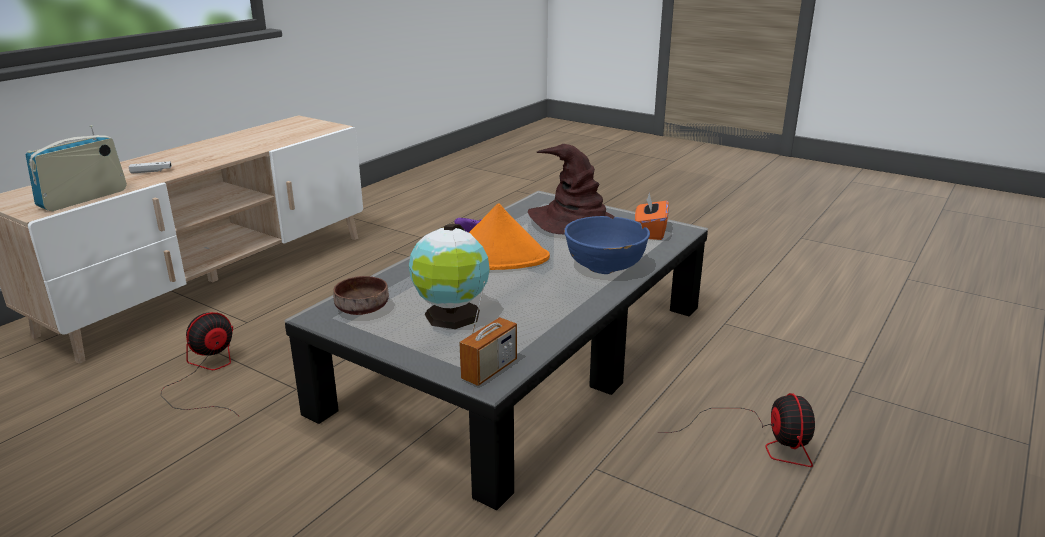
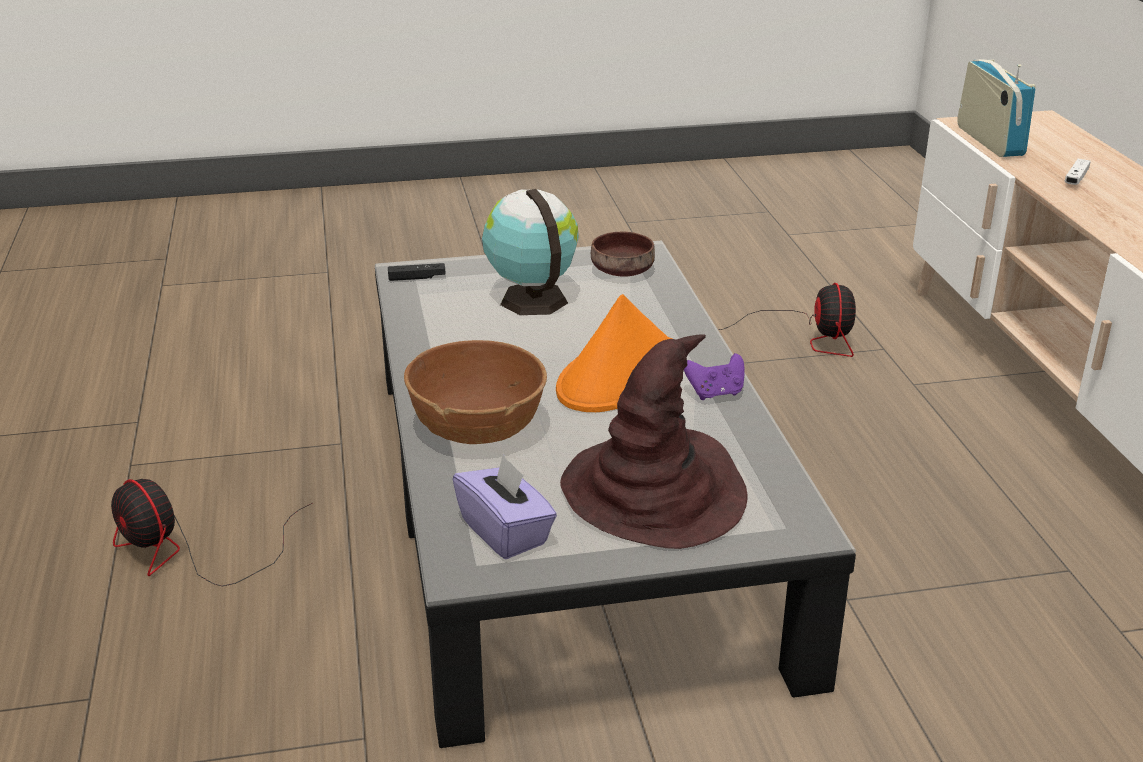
camera: 135 degrees right, 5 degrees up
radio [459,281,517,386] -> black game controller [388,263,446,281]
blue bowl [564,216,650,274] -> brown bowl [404,340,547,444]
orange tissue box [635,193,669,240] -> purple tissue box [452,454,557,559]

